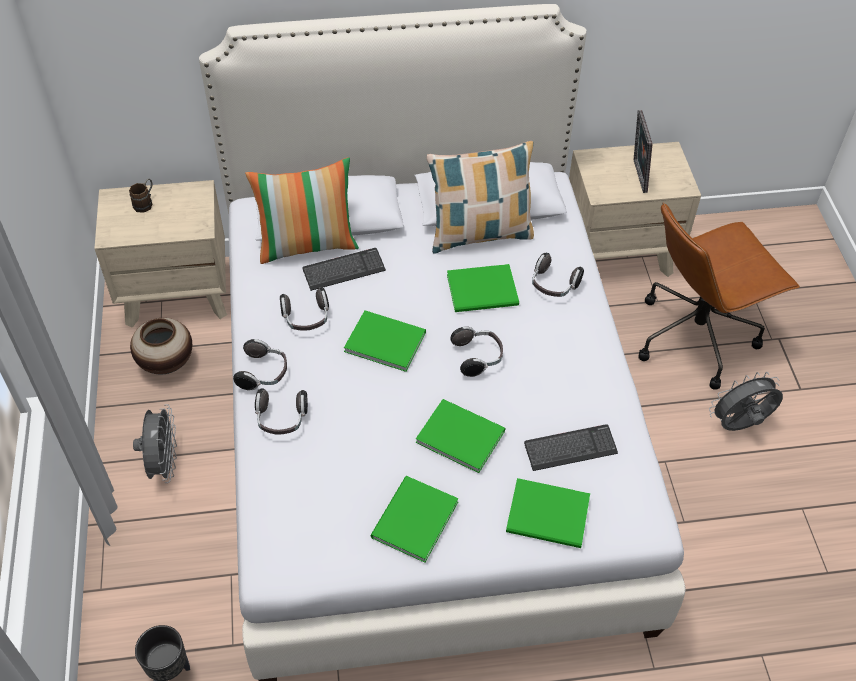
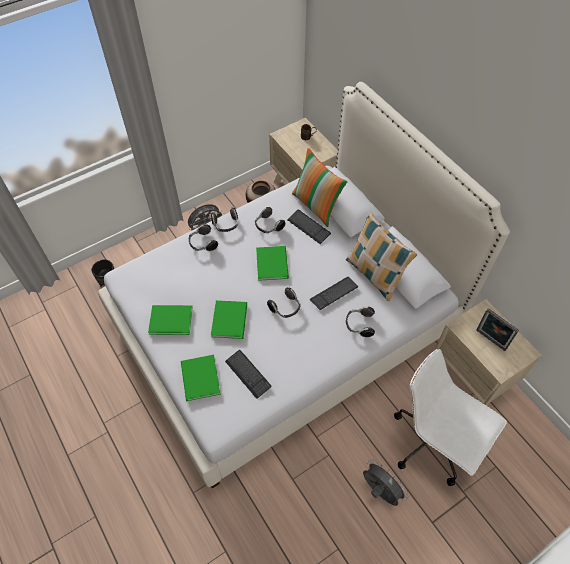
camera: 65 degrees right, 5 degrees up
green book [447,264,519,312] -> keyboard [310,277,358,310]
picture frame [634,110,653,193] -> picture frame turned 105 degrees counterclockwise [477,308,519,351]
brown office chair [639,202,800,390] -> white office chair [394,349,507,486]

